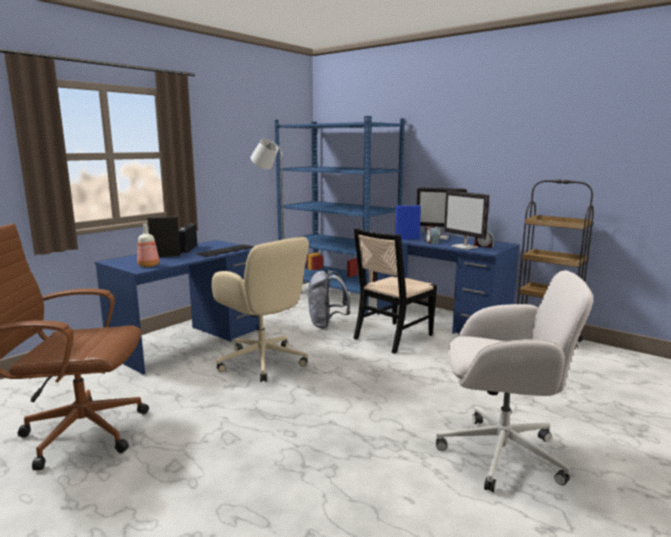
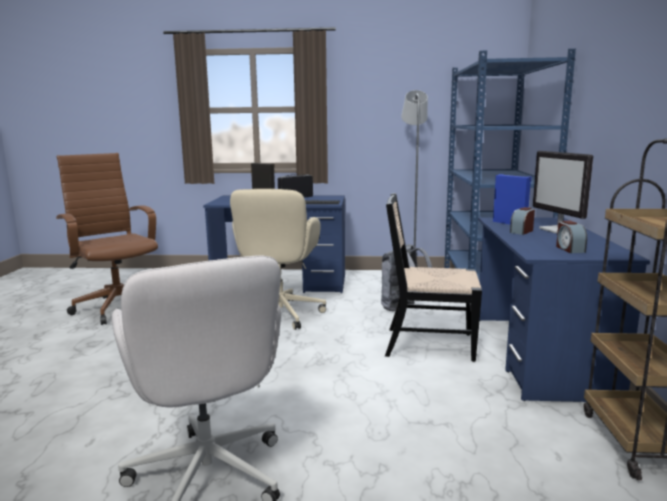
camera: 55 degrees right, 0 degrees up
bottle [137,224,159,267] -> none
monitor [444,191,490,250] -> none

